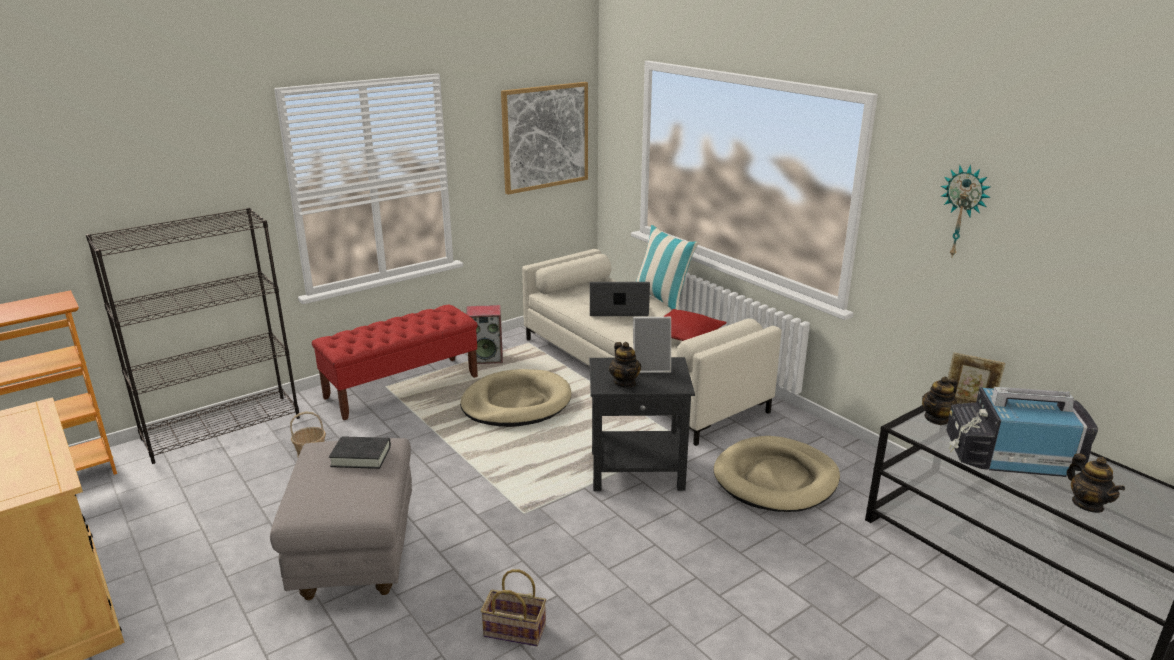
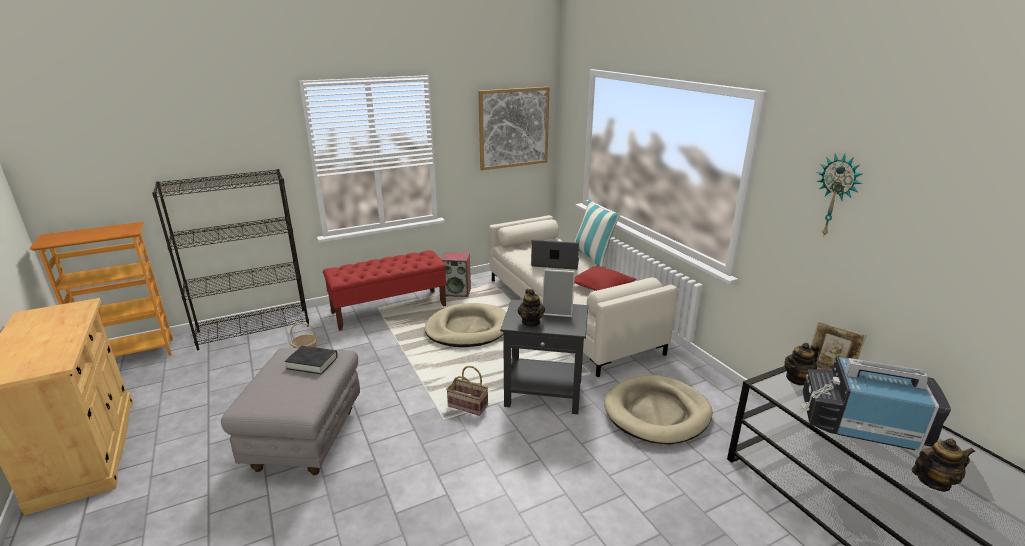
camera: 10 degrees right, 0 degrees up
basket [481,569,546,646] -> basket moved to [446,366,488,416]
teapot [1067,453,1125,513] -> teapot turned 90 degrees counterclockwise [912,438,975,492]

